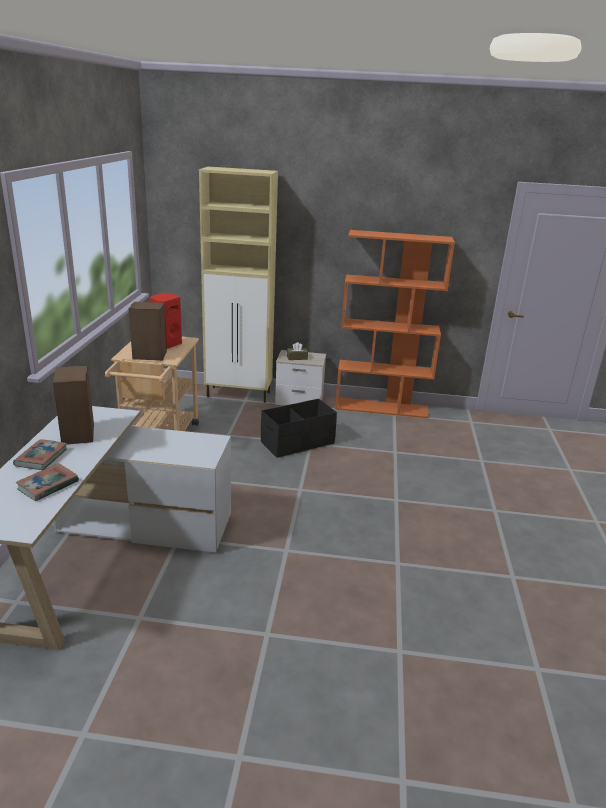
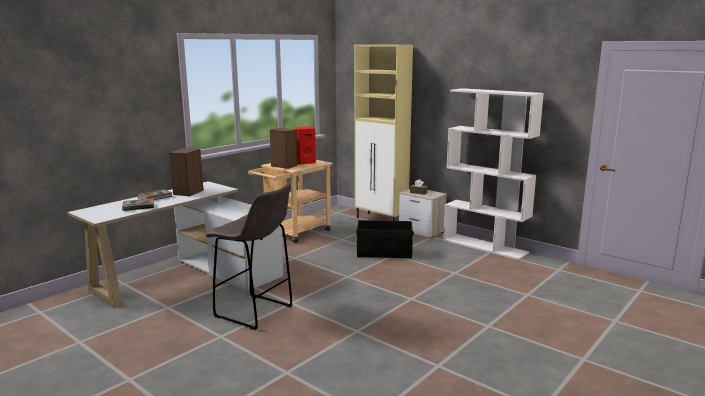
camera: 35 degrees right, 10 degrees down
orange bookcase [335,230,455,418] -> white bookcase [443,88,544,260]
none -> grey stool [205,184,292,330]

